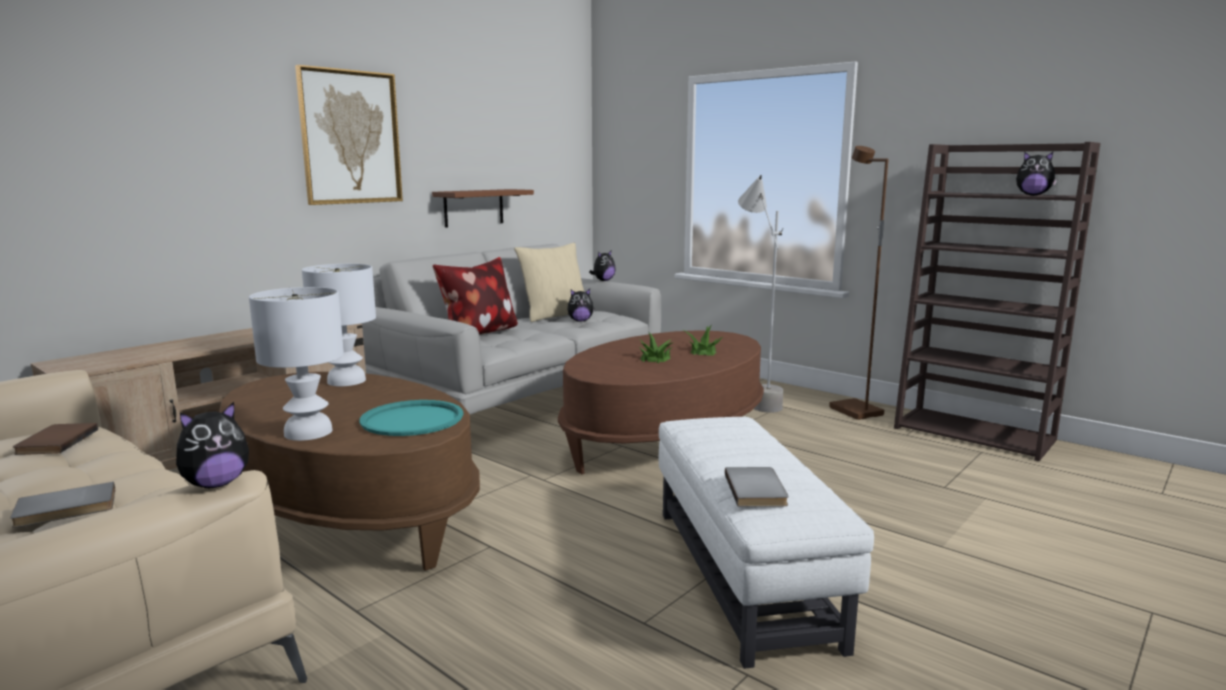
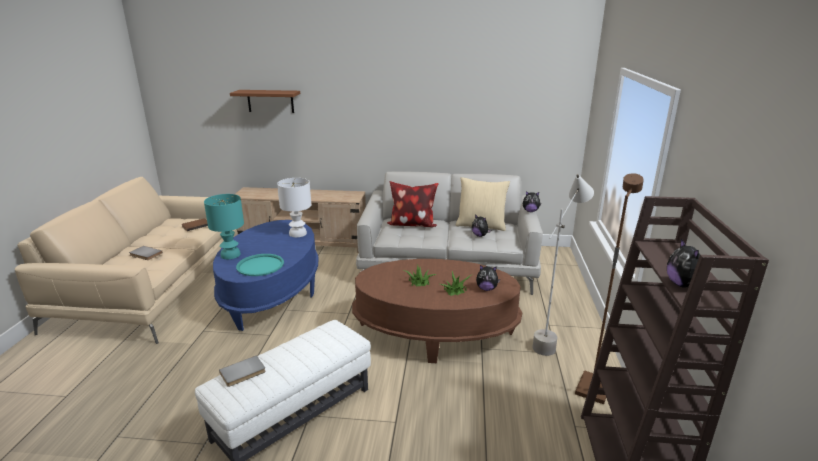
camera: 55 degrees right, 10 degrees up
plush toy [176,402,249,488] -> plush toy moved to [476,265,500,291]
brown coffee table [219,372,480,571] -> blue coffee table [213,220,318,331]
white table lamp [249,287,344,441] -> turquoise table lamp [204,194,244,259]
picture [295,65,403,205] -> none
brown shelf [432,189,534,228] -> brown shelf moved to [230,90,300,113]

